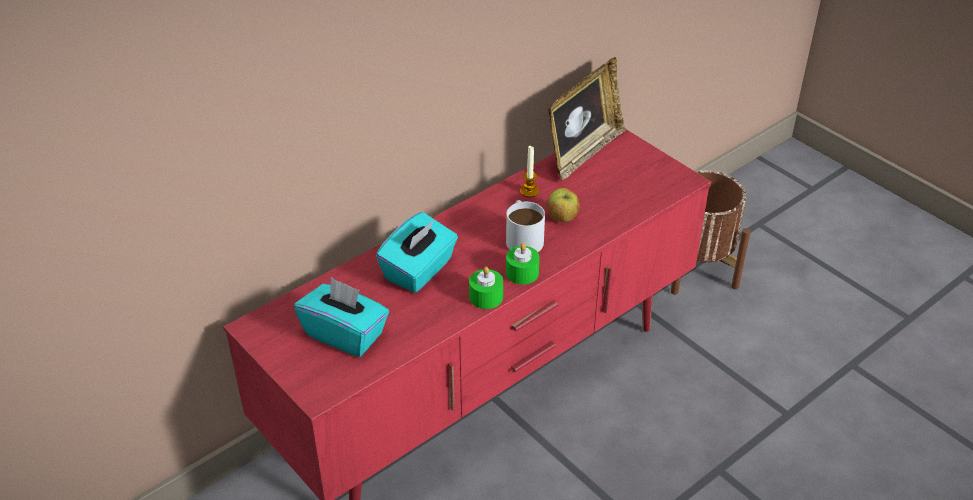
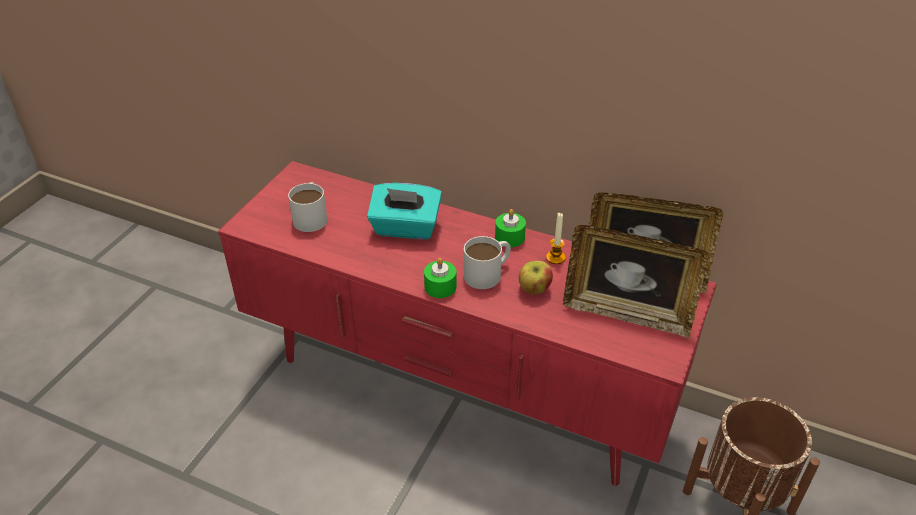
camera: 65 degrees right, 0 degrees up
turquoise tissue box [294,277,389,357] -> white mug [288,182,327,232]
green candle [469,267,503,309] -> green candle moved to [495,209,526,247]
none -> picture frame [563,225,709,338]

